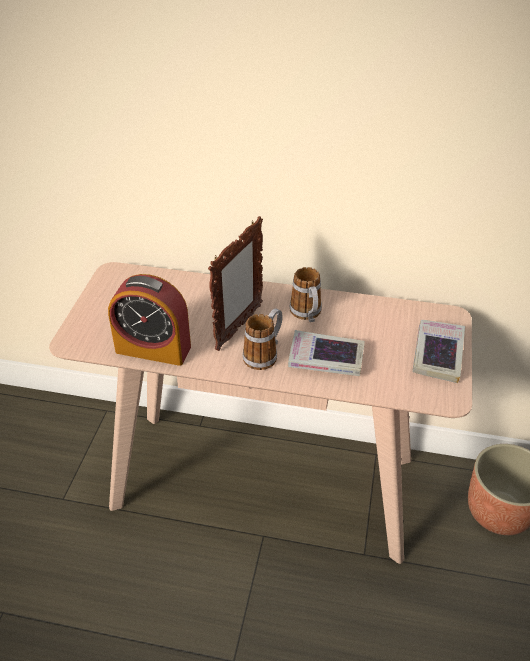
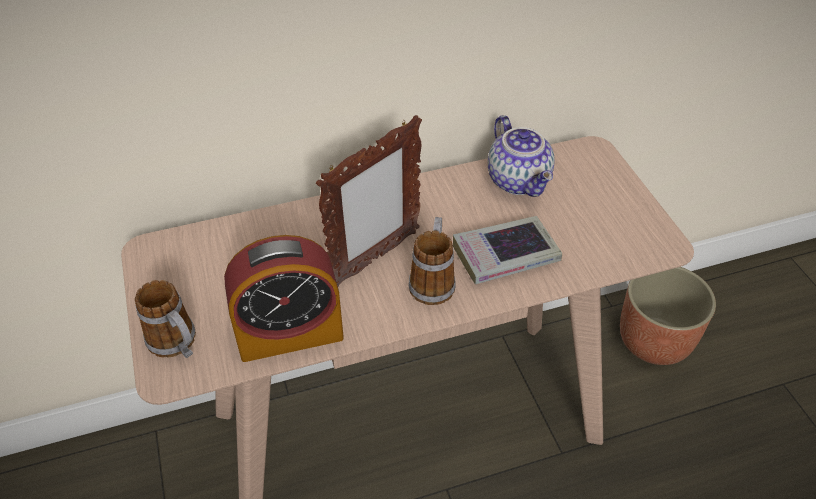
camera: 30 degrees left, 5 degrees up
picture frame [208,216,263,351] -> picture frame turned 45 degrees clockwise [316,115,422,286]
mug [289,267,322,322] -> mug moved to [135,280,196,358]
book [412,320,465,383] -> none
none -> teapot [488,115,555,197]

